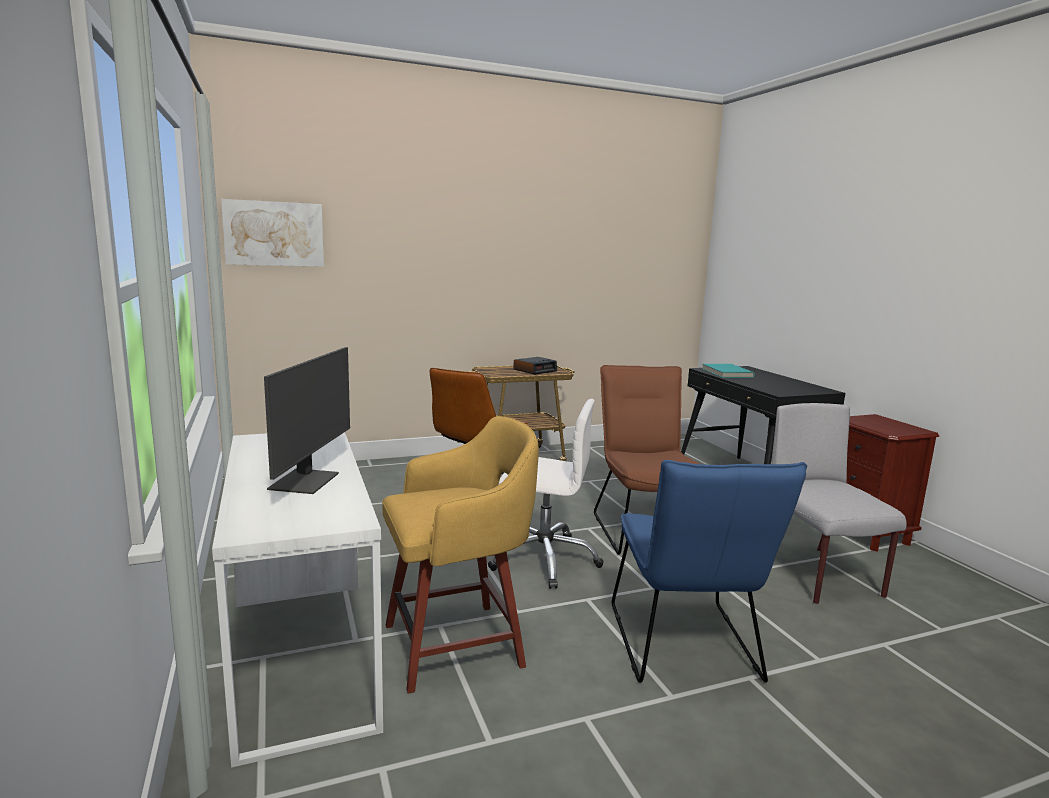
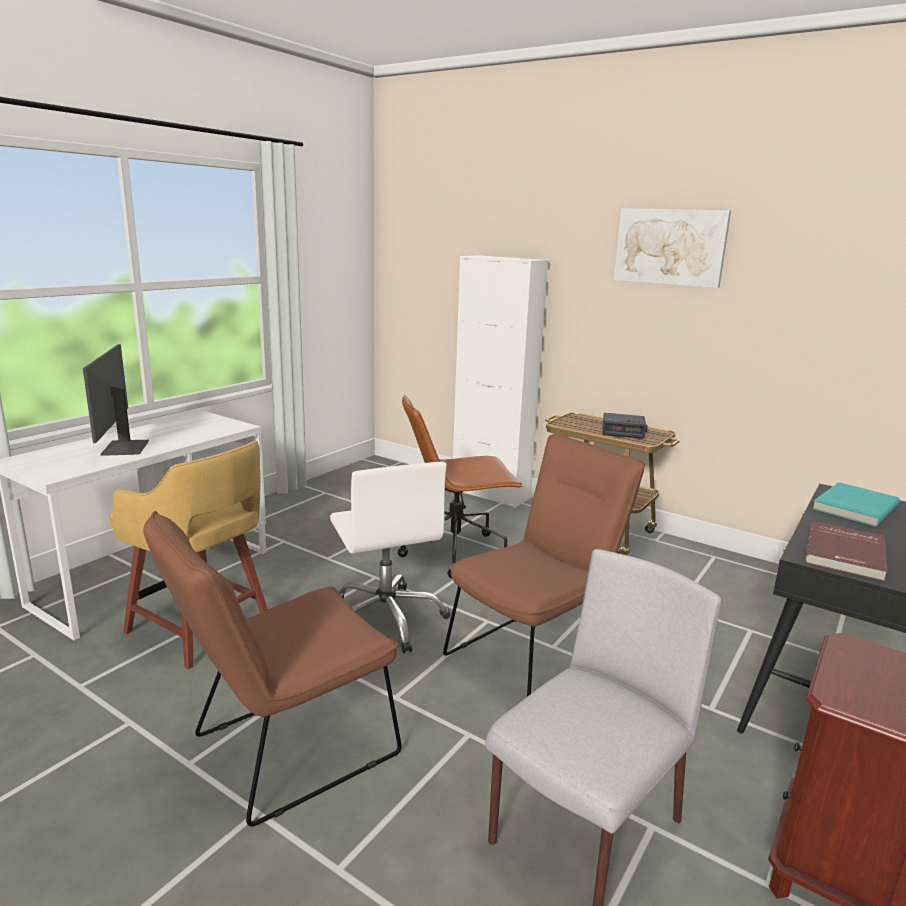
camera: 55 degrees right, 5 degrees up
picture [221,199,324,267] -> picture moved to [614,208,731,288]
monitor [264,347,350,494] -> monitor turned 105 degrees clockwise [83,344,149,456]
blue chair [612,460,807,683] -> brown chair [143,511,402,827]
none -> white cabinet [453,255,549,508]
none -> red book [805,521,888,582]

